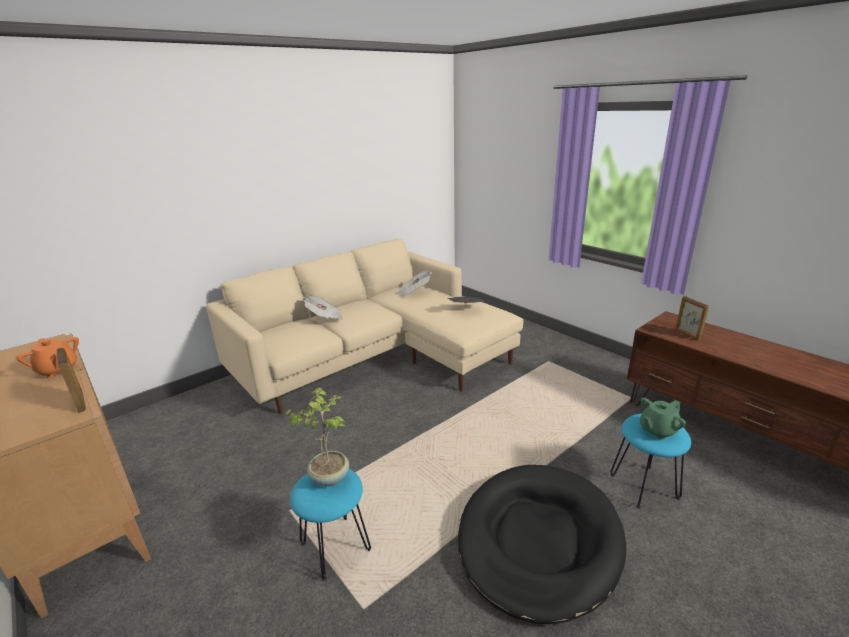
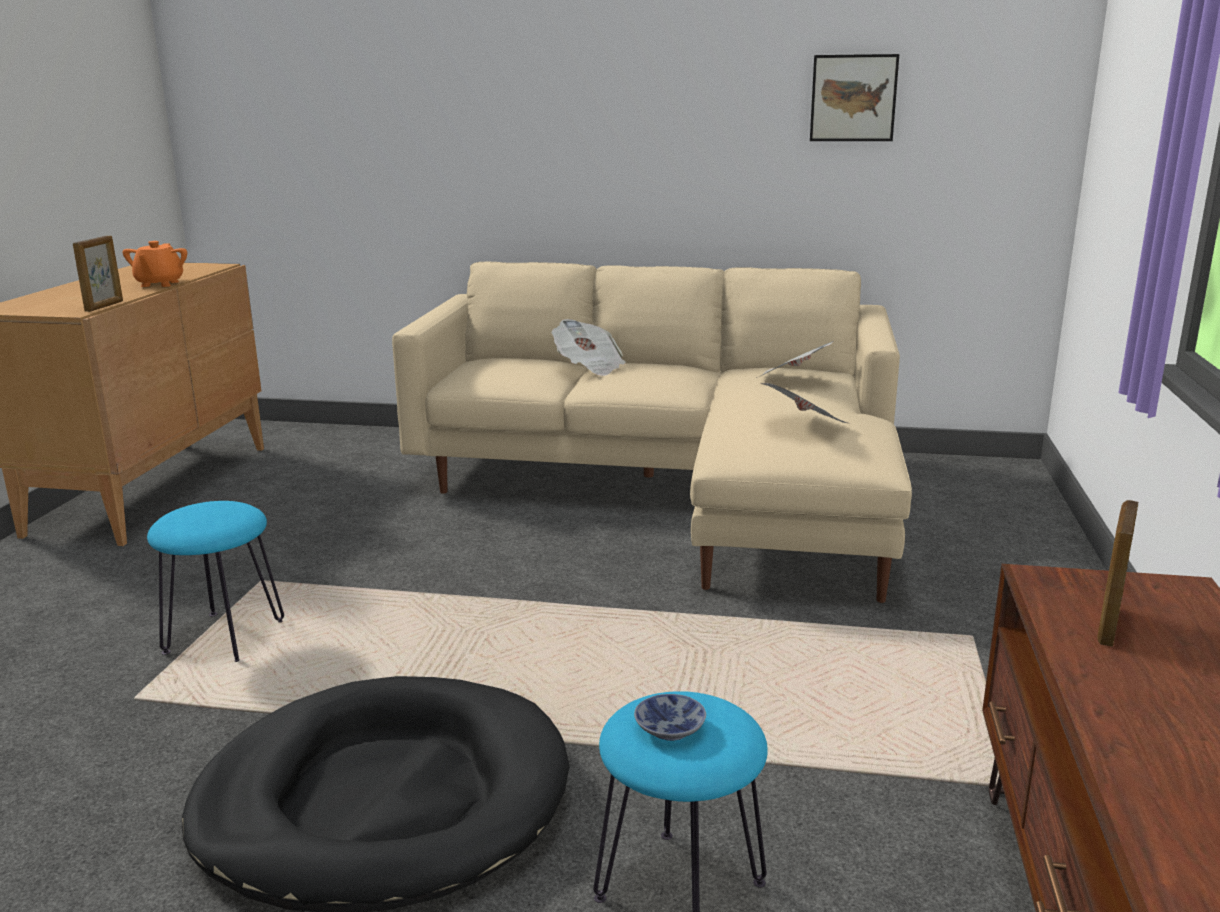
camera: 50 degrees right, 5 degrees down
potted plant [285,388,349,486] -> none
green teapot [640,397,686,440] -> bowl [634,694,706,741]
none -> picture [810,54,899,141]

